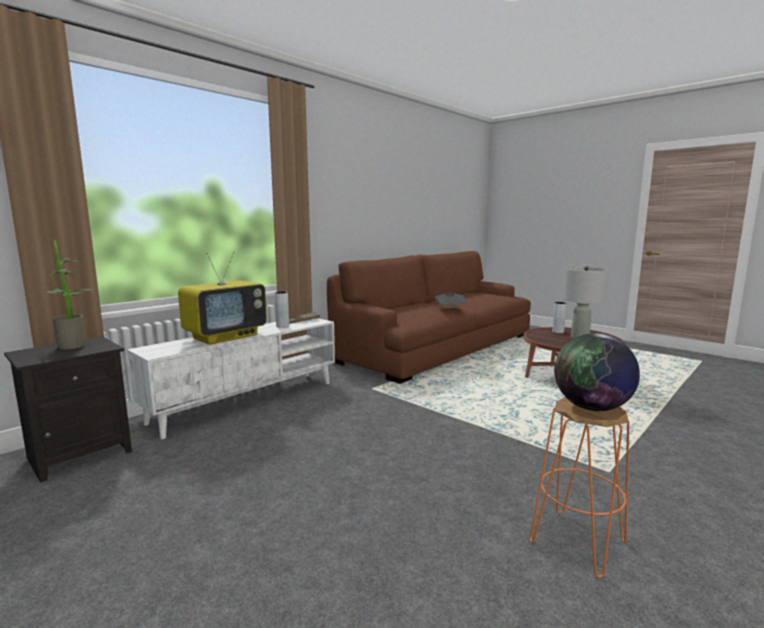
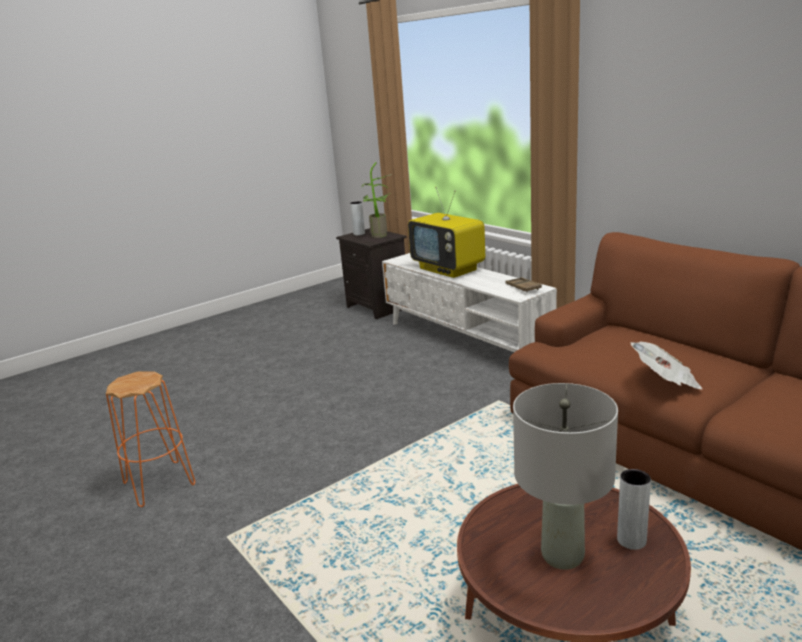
camera: 100 degrees right, 10 degrees up
grey vase [275,291,289,328] -> grey vase moved to [350,201,365,236]
globe [554,333,640,411] -> none

